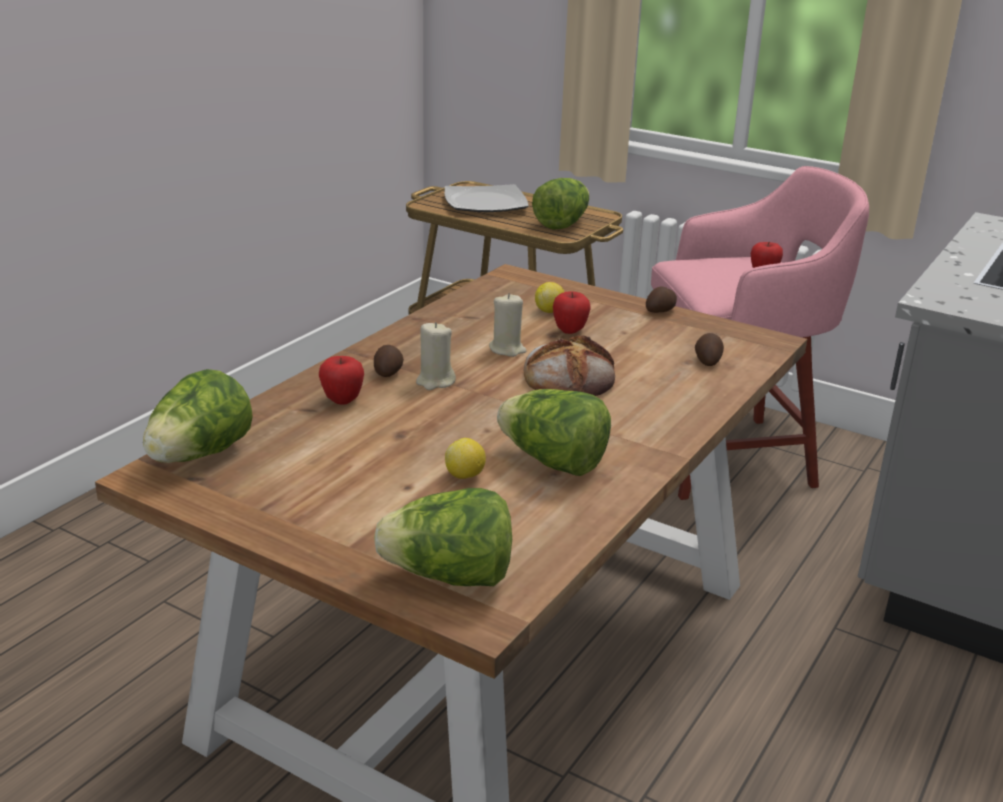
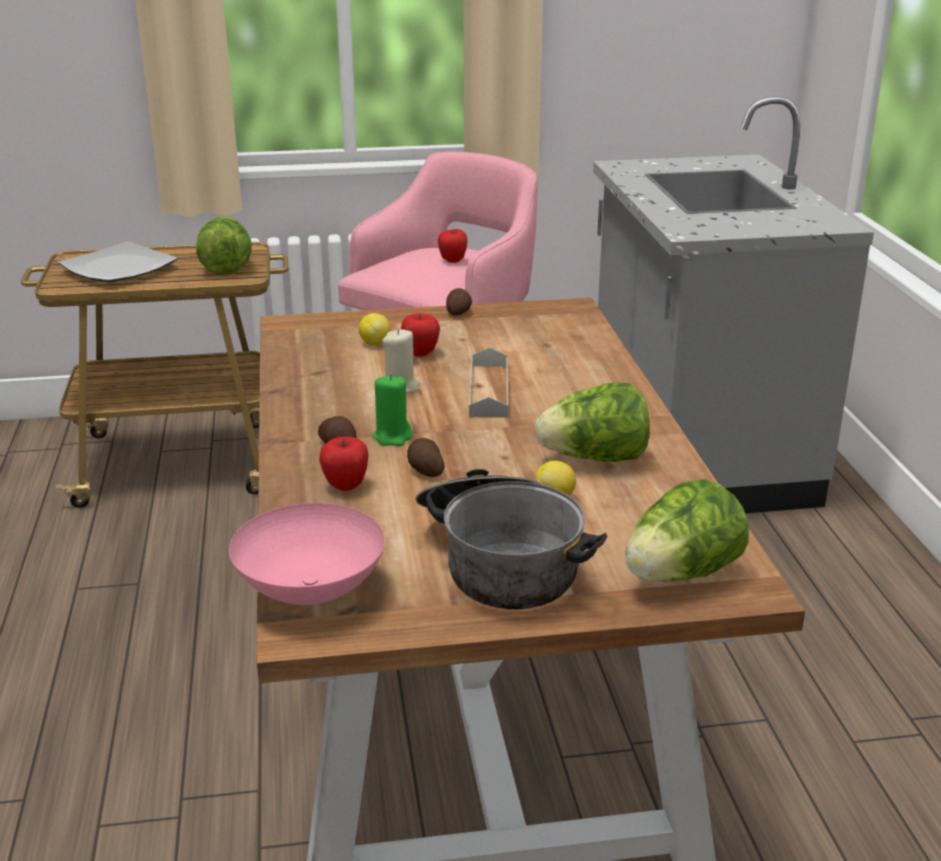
camera: 40 degrees left, 0 degrees up
lettuce [143,369,253,463] -> pink bowl [229,503,385,605]
beige candle [416,322,456,390] -> green candle [373,374,412,446]
bread [524,335,615,396] -> grey tray [469,347,508,418]
potato [695,333,724,366] -> potato moved to [407,438,445,477]
none -> cooking pot [416,469,607,610]

